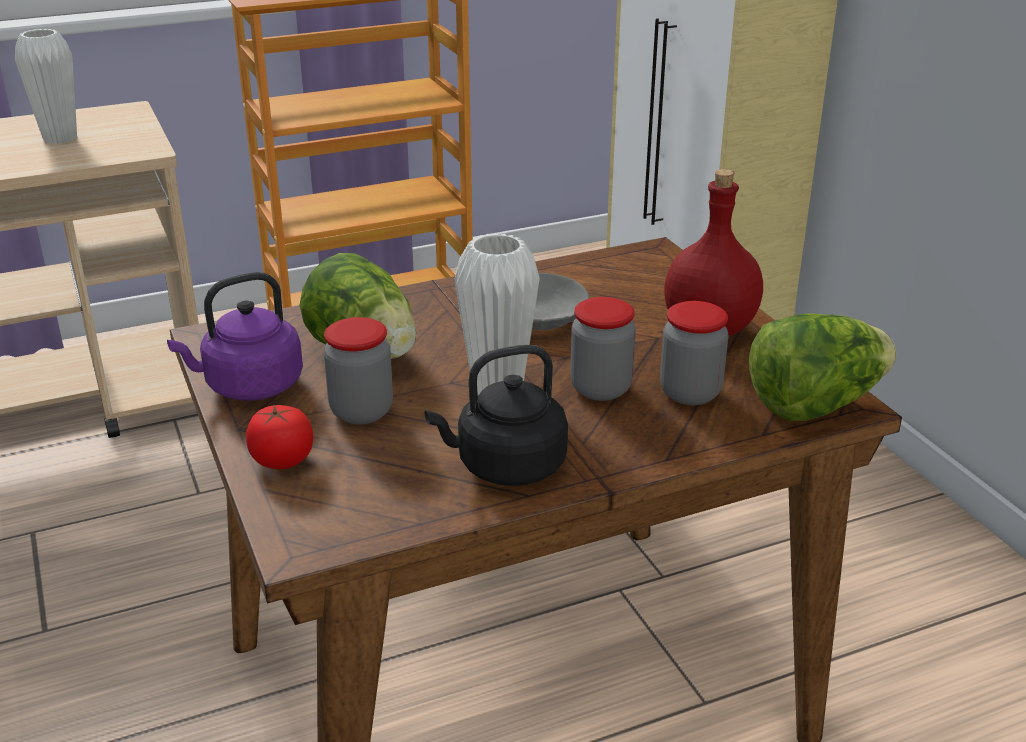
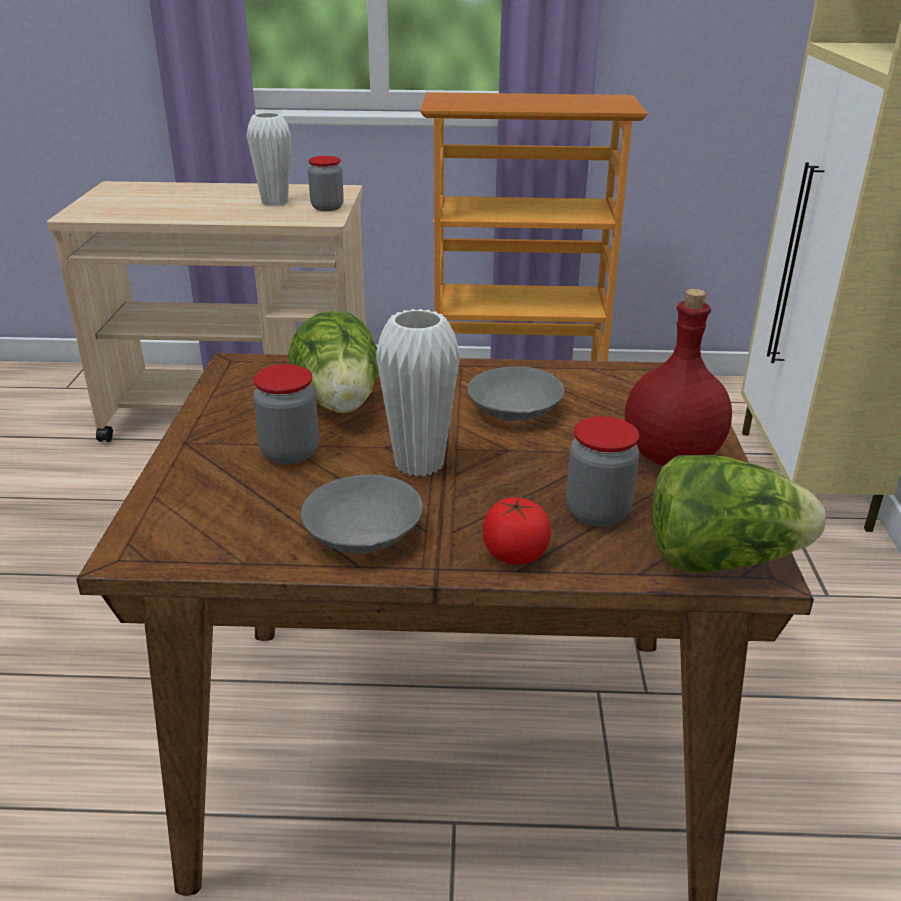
camera: 25 degrees right, 0 degrees up
purple kettle [167,272,303,401] -> none
tomato [246,404,313,469] -> tomato moved to [483,497,551,565]
black kettle [425,345,568,486] -> grey bowl [301,475,423,553]
jar [570,297,636,401] -> jar moved to [308,156,344,211]

